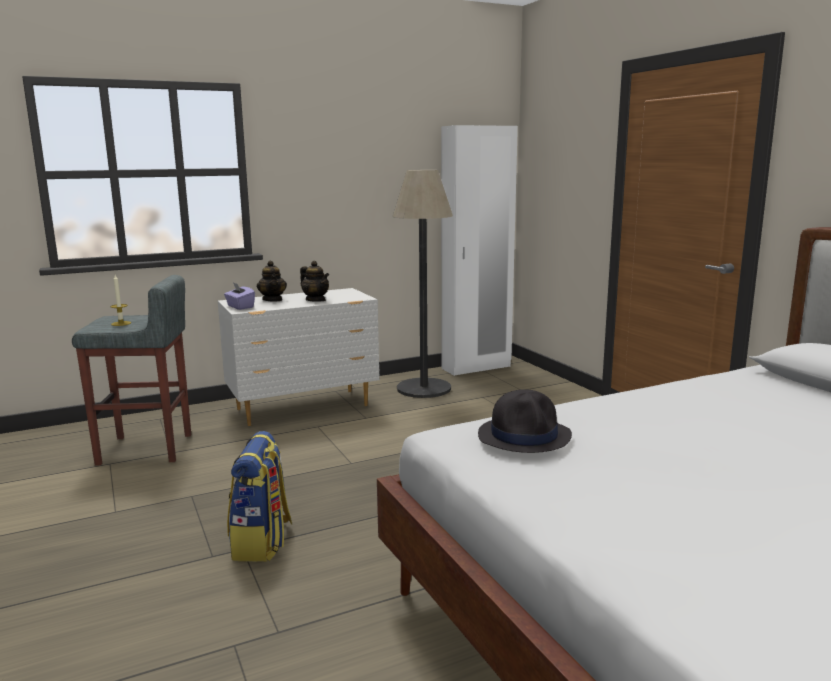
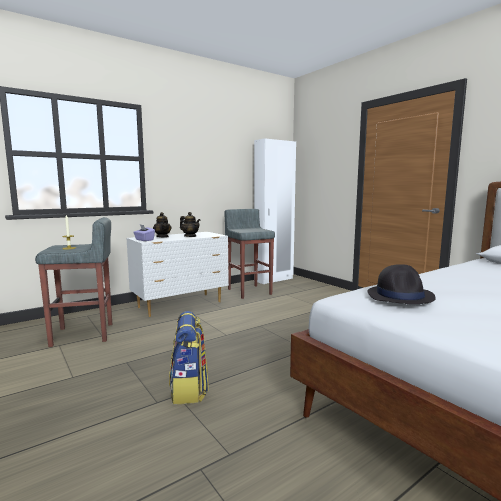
camera: 10 degrees left, 5 degrees down
floor lamp [393,170,453,398] -> grey stool [224,209,275,299]

